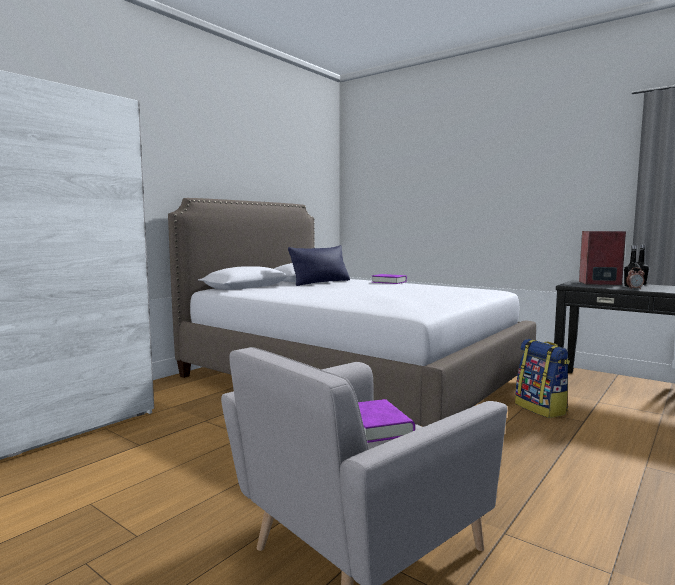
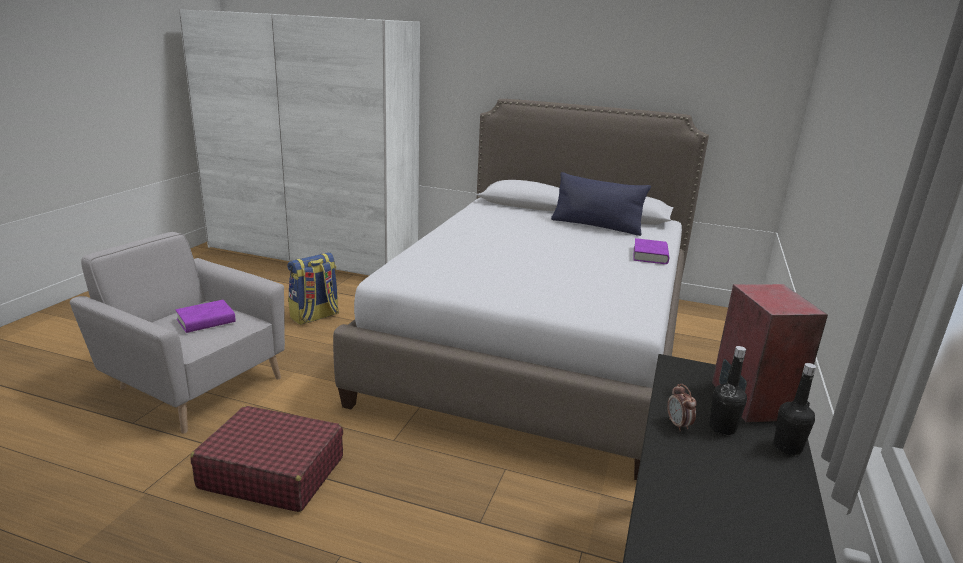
camera: 70 degrees right, 15 degrees up
backpack [515,339,570,418] -> backpack moved to [287,252,339,325]
none -> red suitcase [190,406,343,512]

